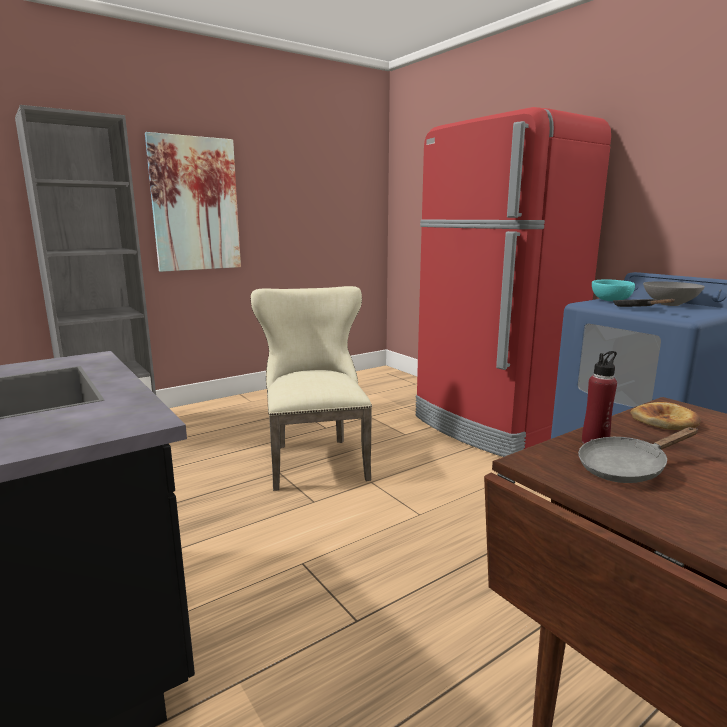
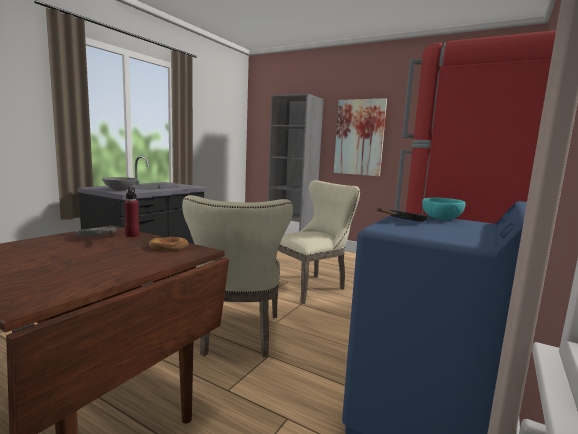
camera: 65 degrees right, 5 degrees down
grey bowl [643,281,705,306] -> grey bowl moved to [102,177,137,191]
none -> beige chair [182,195,293,358]

